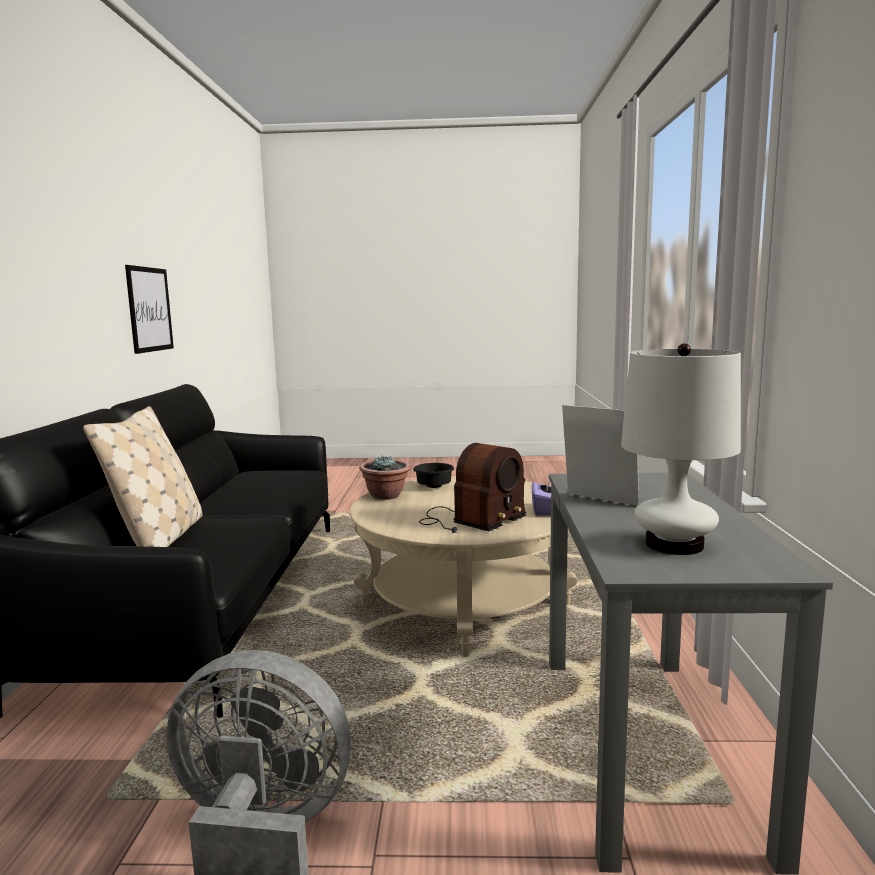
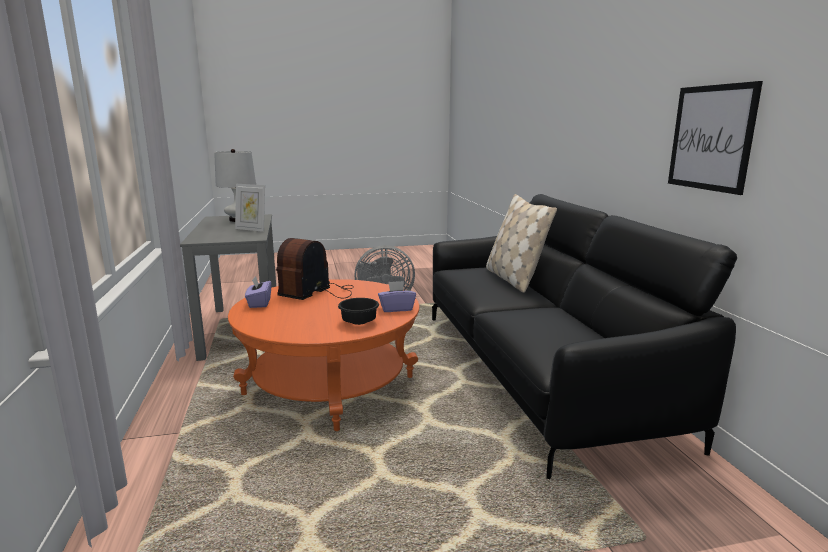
camera: 165 degrees right, 5 degrees up
beige coffee table [350,477,578,657] -> orange coffee table [228,279,419,431]
potted plant [359,455,411,500] -> purple tissue box [378,281,416,312]

